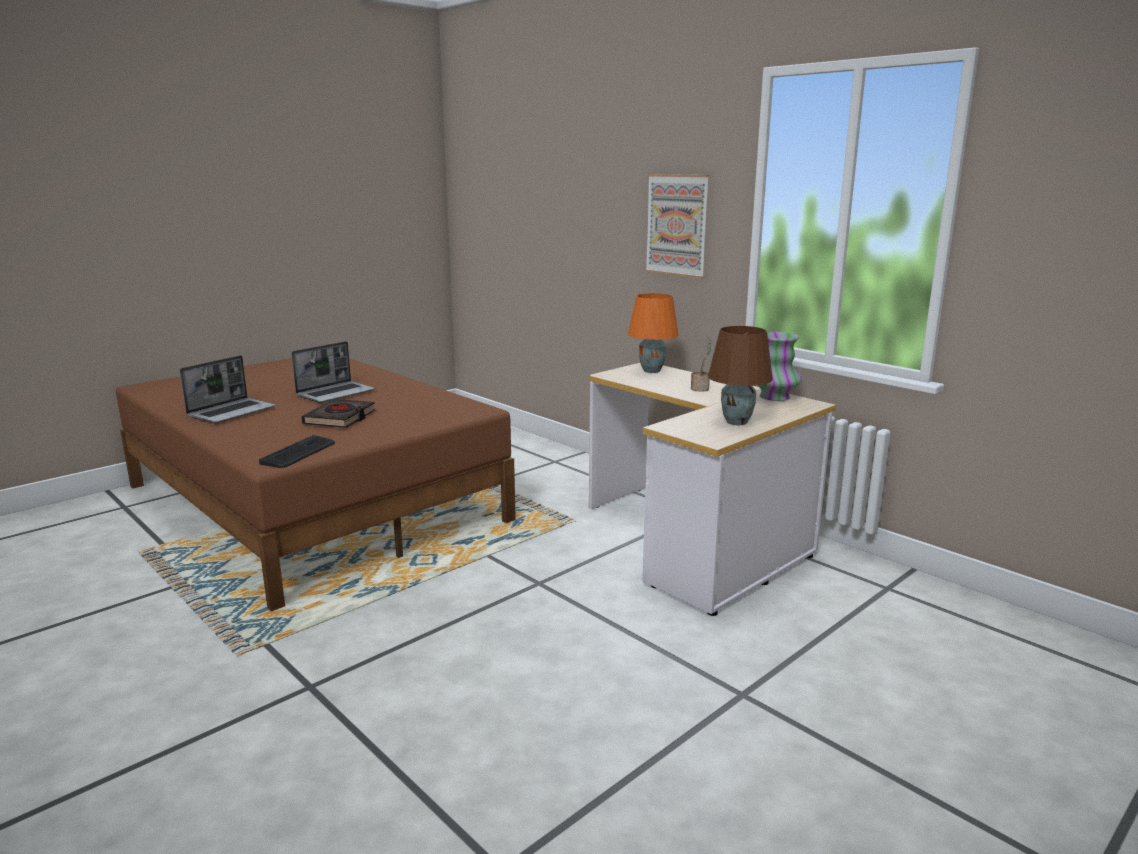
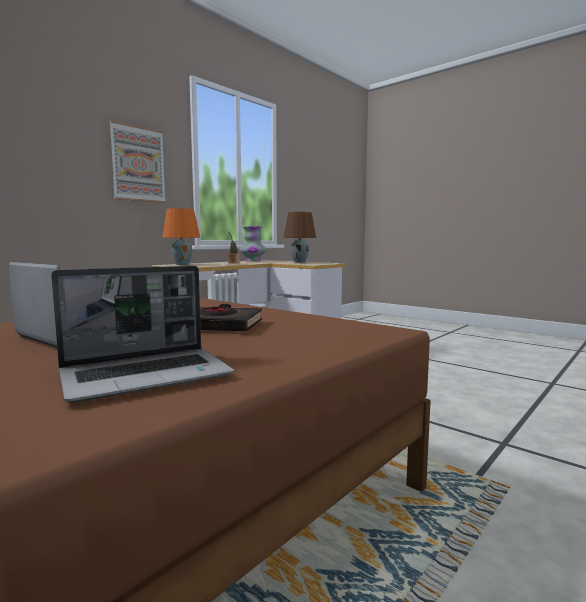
camera: 95 degrees left, 10 degrees down
laptop [180,355,276,424] -> laptop turned 120 degrees clockwise [51,266,234,402]
keyboard [259,435,335,468] -> none

